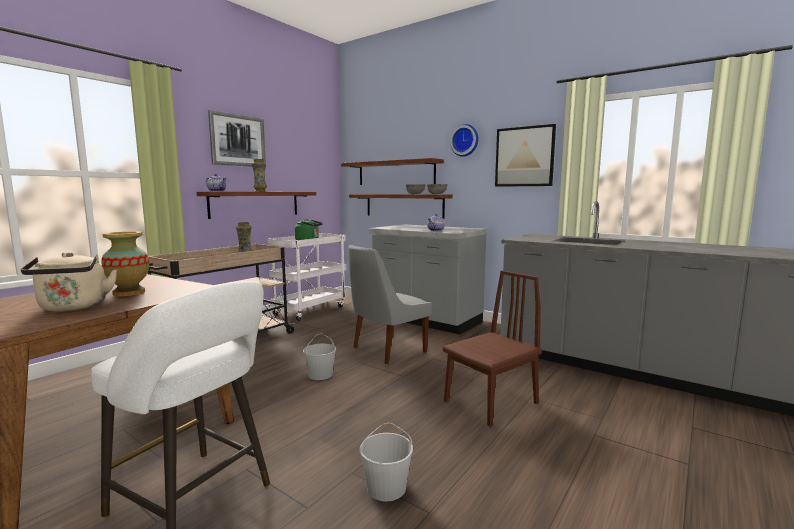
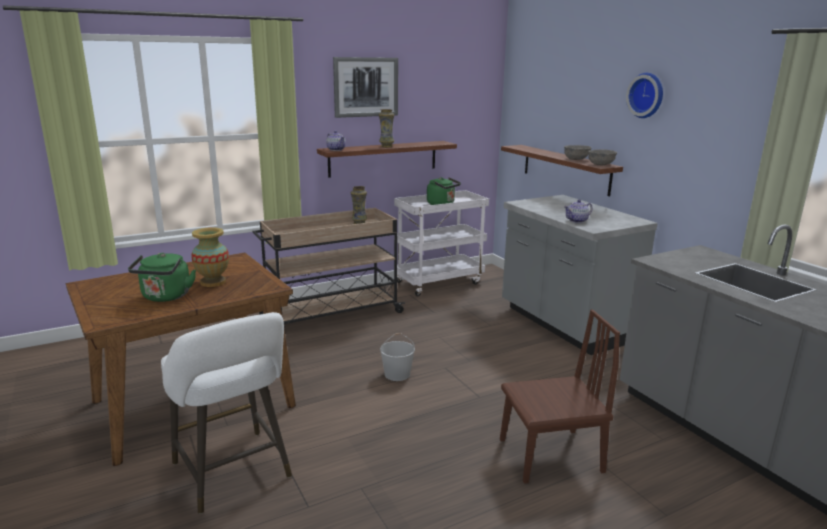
camera: 25 degrees right, 10 degrees up
beige kettle [21,252,118,312] -> green kettle [128,253,196,302]
shelf [341,158,444,185] -> none
grey chair [348,245,432,364] -> none
white bucket [360,423,413,501] -> none
picture [495,124,556,187] -> none

